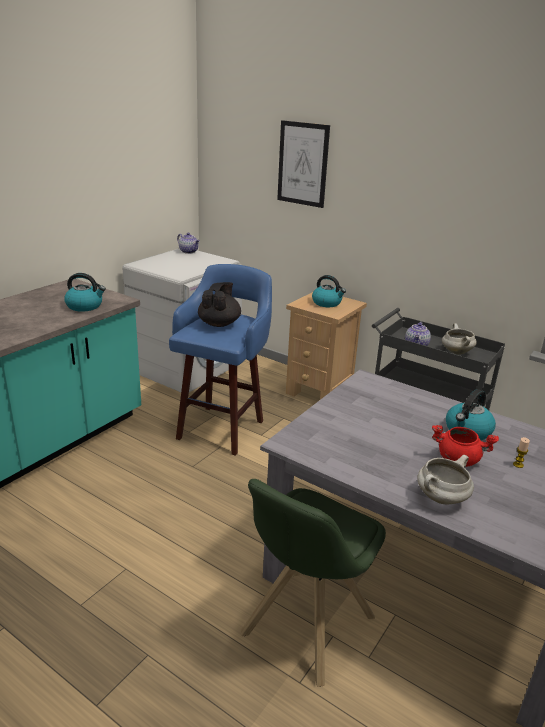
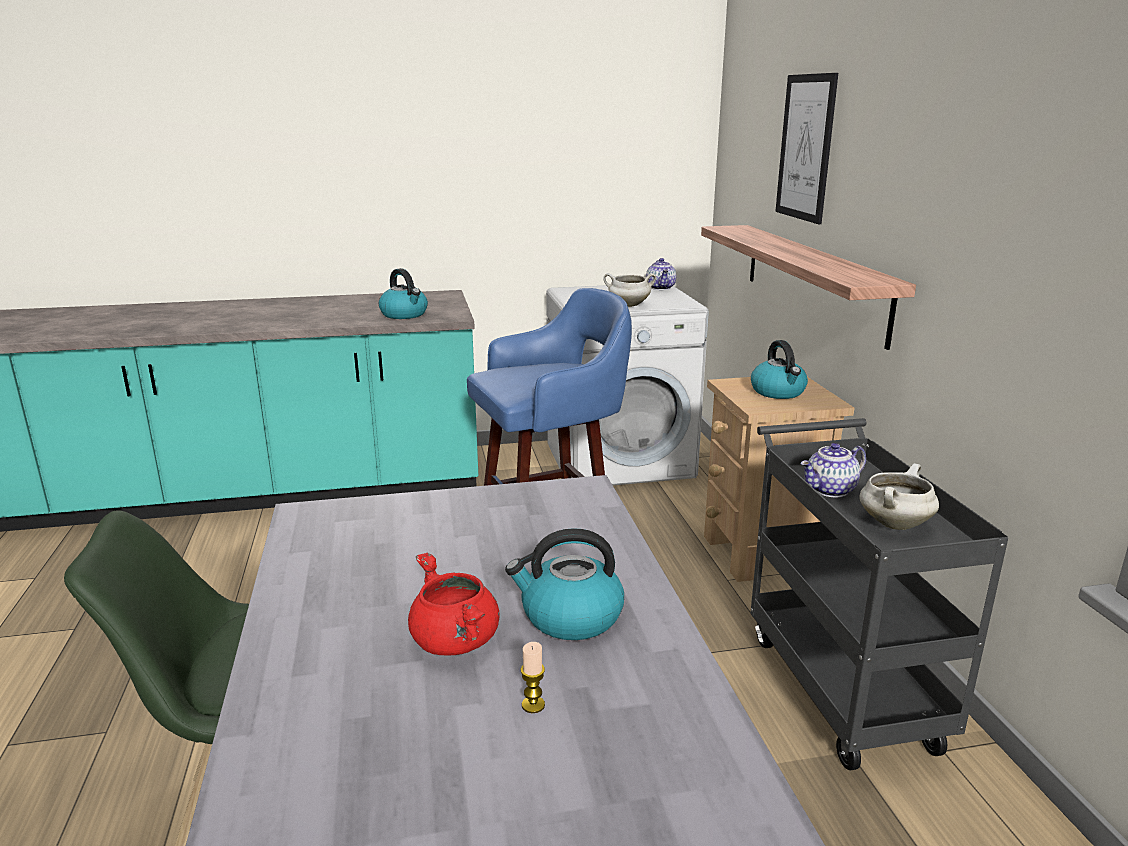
camera: 45 degrees right, 5 degrees down
black teapot [198,282,241,327] -> none
white cooking pot [417,455,474,505] -> white cooking pot moved to [603,273,656,307]
none -> shelf [701,225,916,350]

